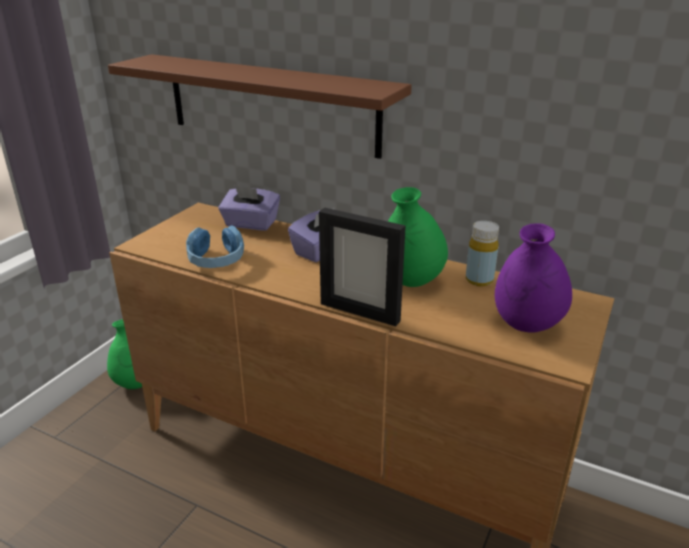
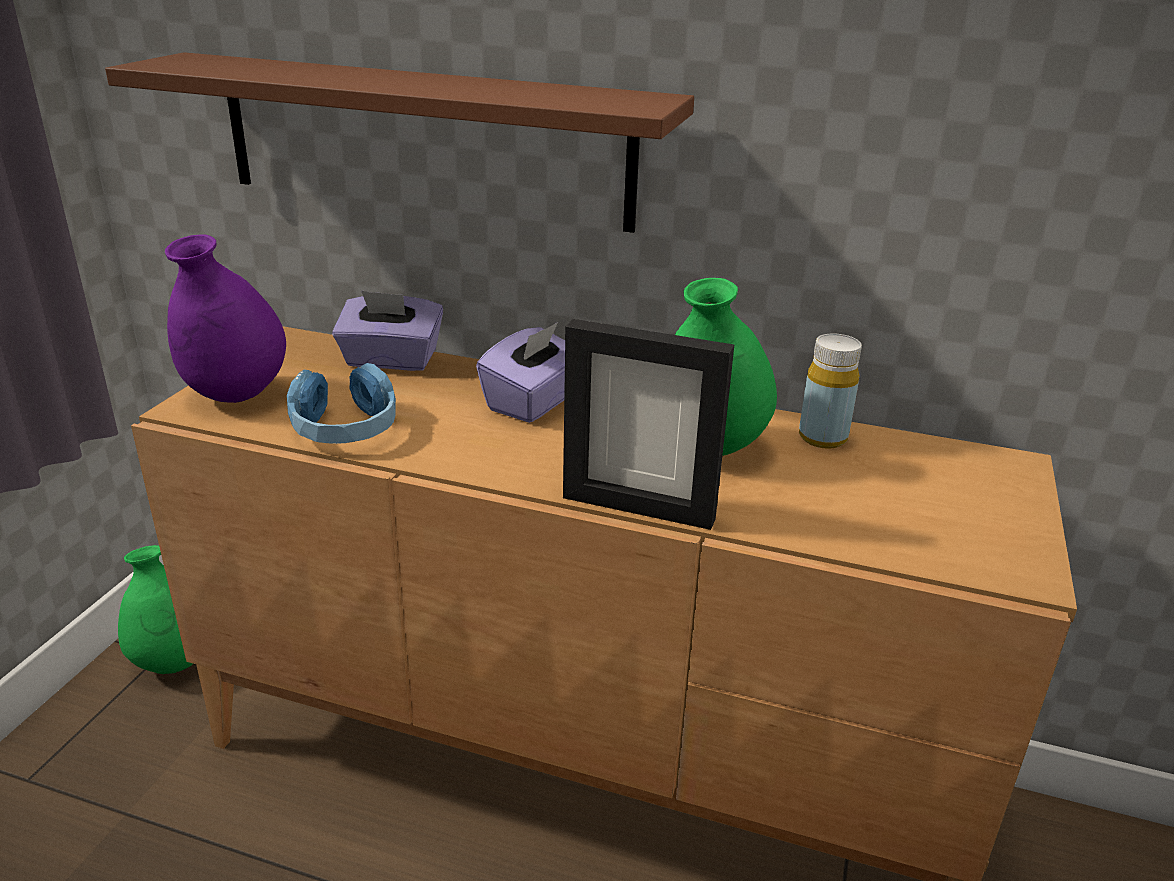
camera: 10 degrees left, 0 degrees up
purple vase [495,223,572,332] -> purple vase moved to [165,234,286,403]

